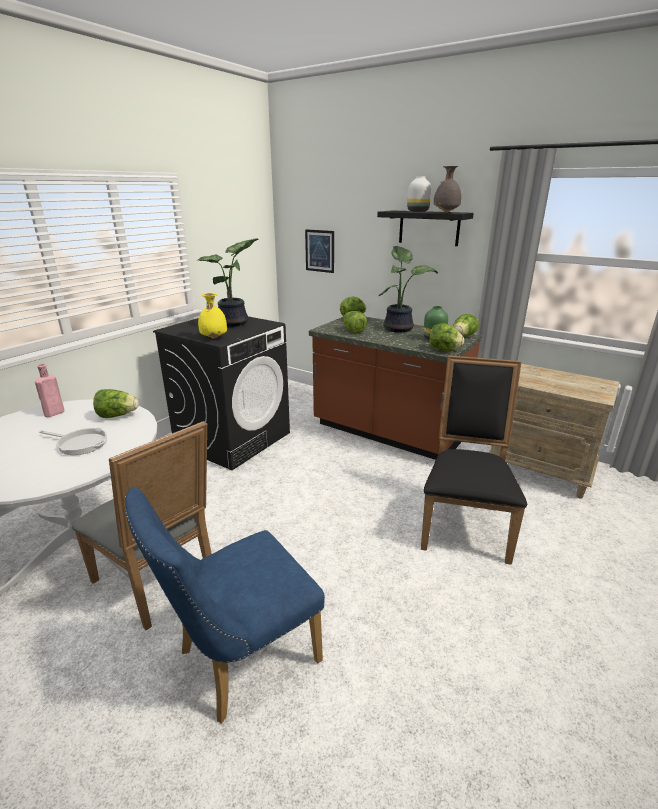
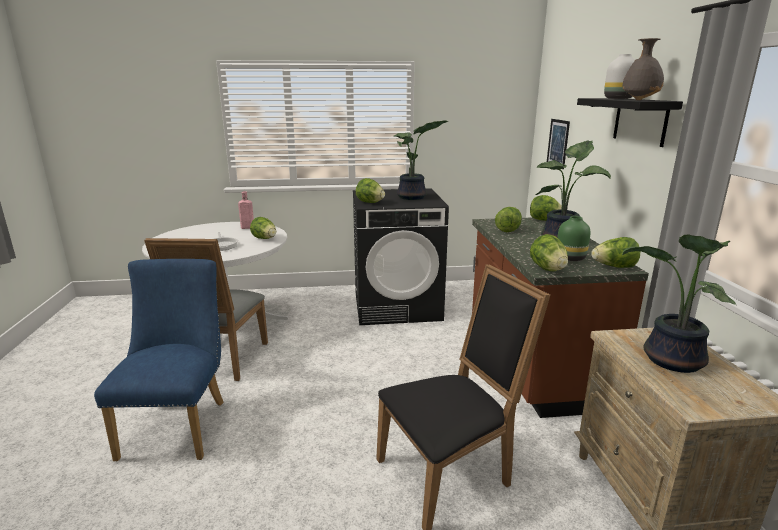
camera: 50 degrees right, 5 degrees down
blue chair [125,487,325,724] -> blue chair turned 75 degrees clockwise [94,259,224,461]
yellow vase [198,293,227,339] -> lettuce [355,178,385,203]
none -> potted plant [622,235,736,373]

